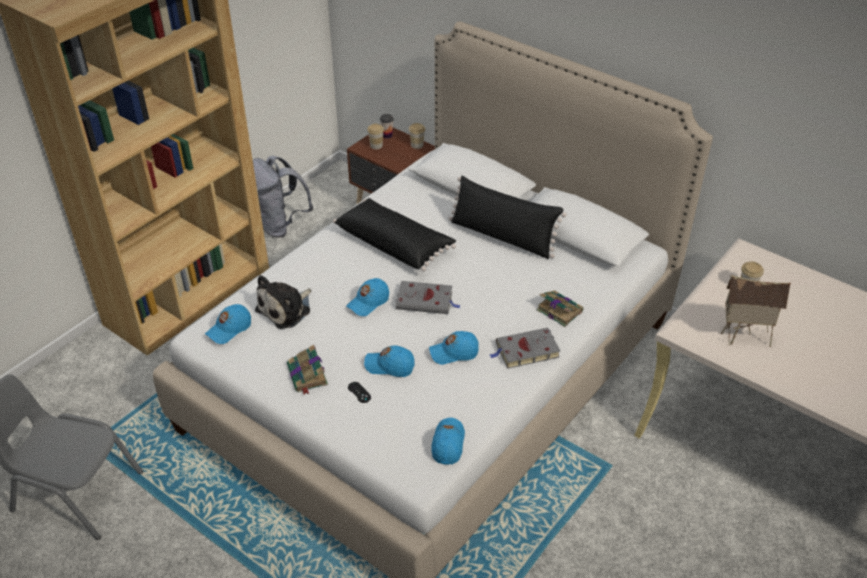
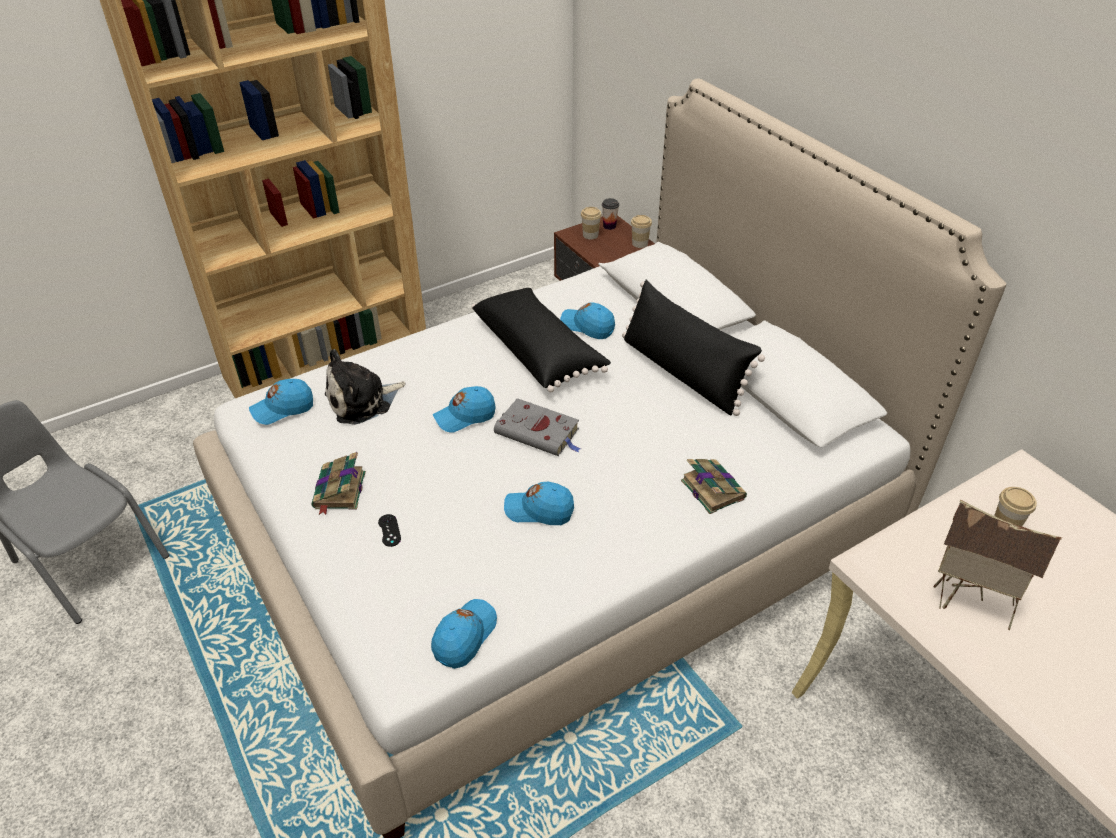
camera: 20 degrees right, 0 degrees up
grey backpack [253,155,313,237] -> none
blue cap [364,345,414,377] -> blue cap moved to [560,303,615,339]
grey book [490,328,560,369] -> none

